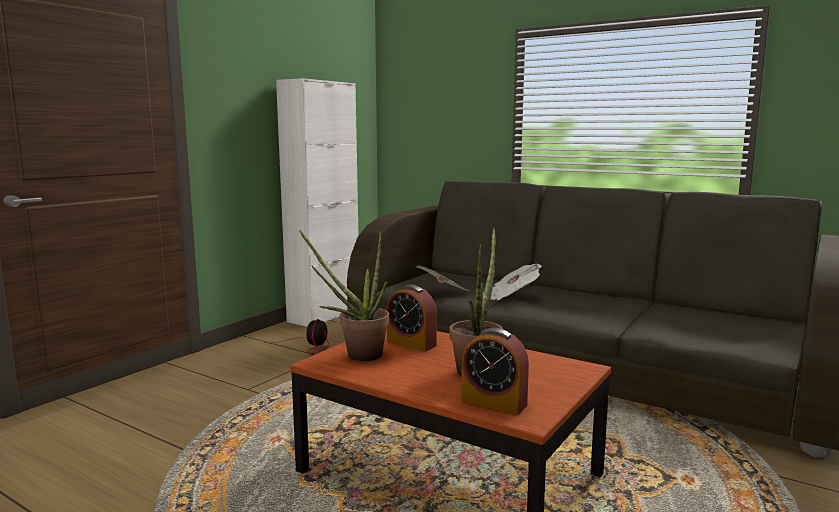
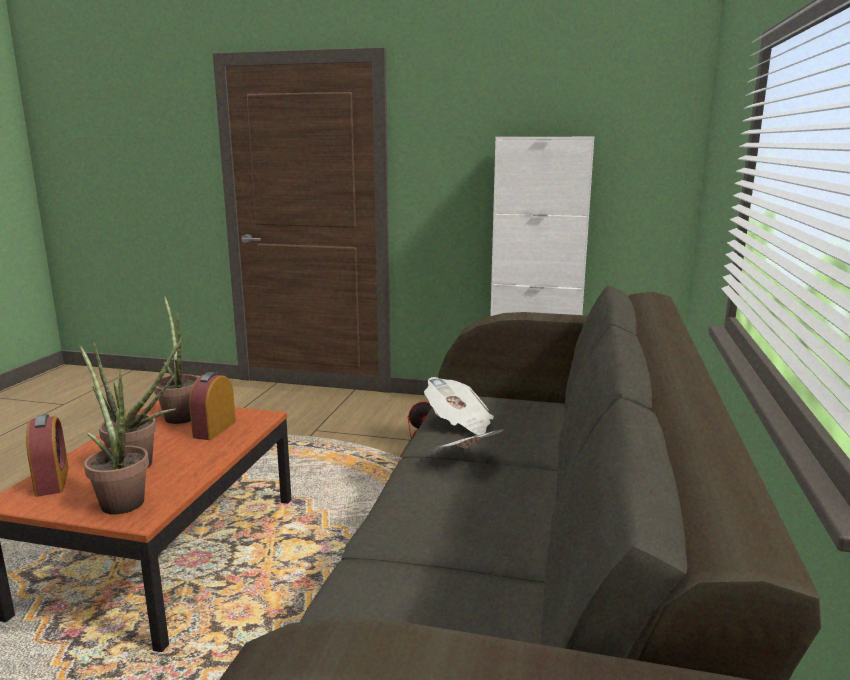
camera: 70 degrees right, 5 degrees up
alarm clock [461,328,529,415] -> alarm clock turned 150 degrees clockwise [26,414,69,497]
none -> potted plant [79,345,149,515]

